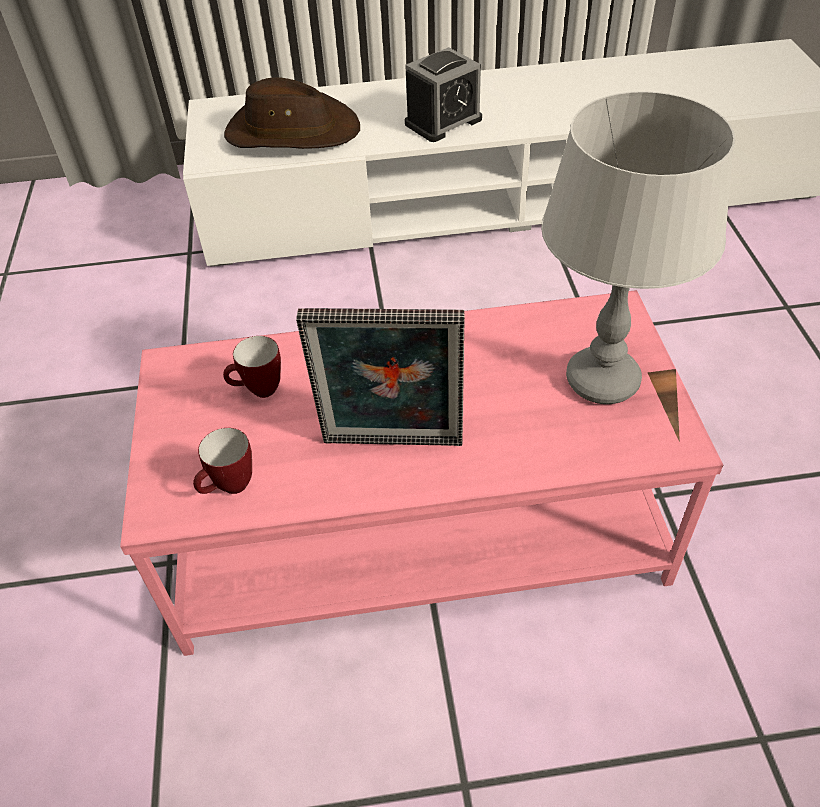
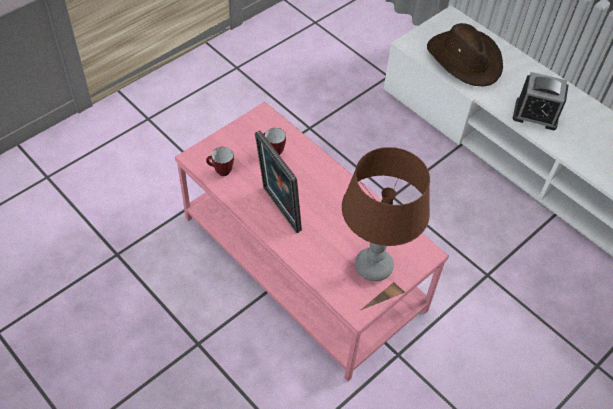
camera: 50 degrees right, 5 degrees up
grey table lamp [541,91,735,404] -> brown table lamp [342,147,430,281]

